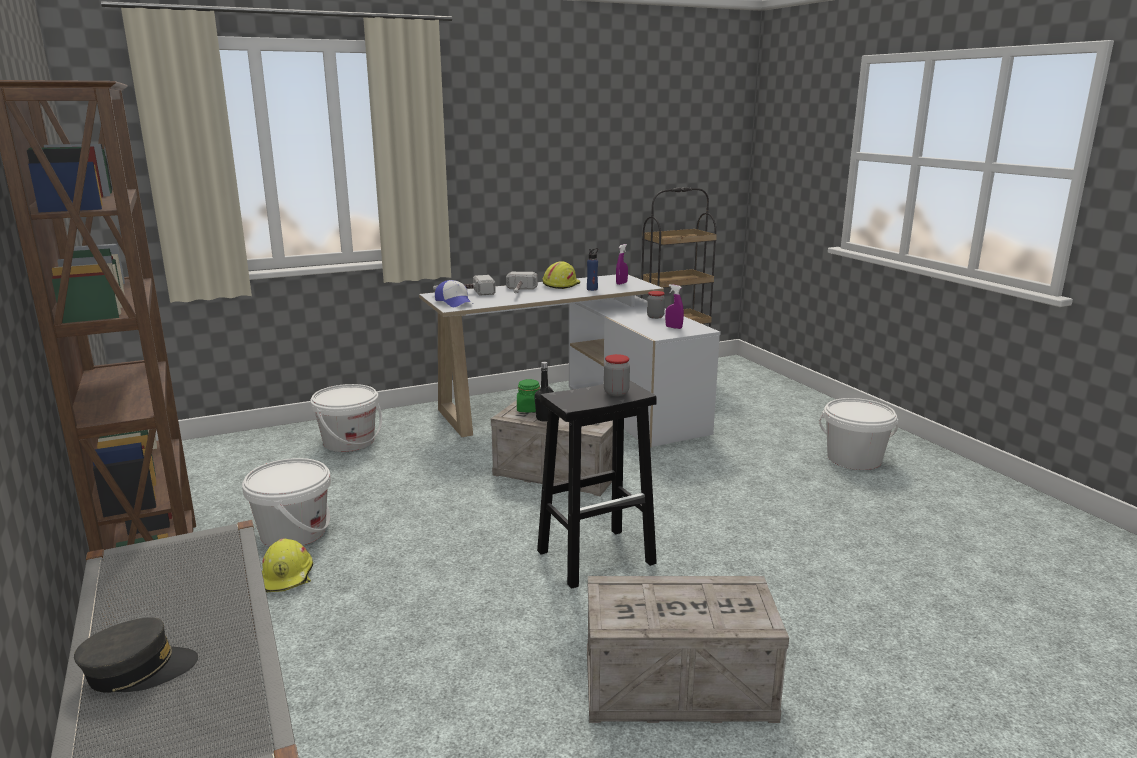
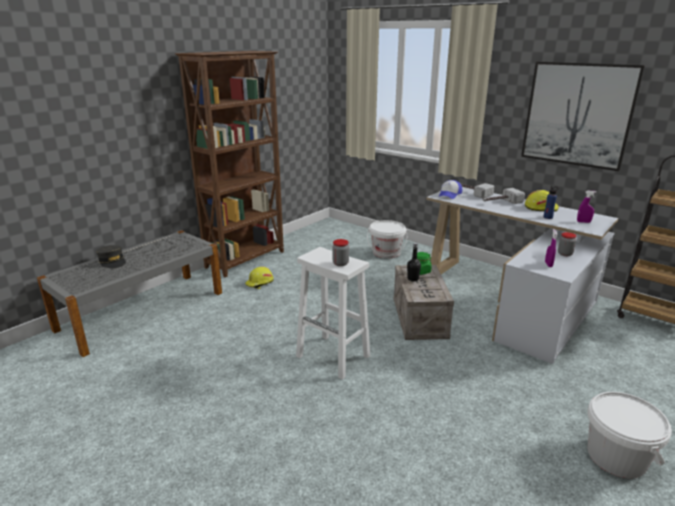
camera: 65 degrees right, 5 degrees up
white bucket [242,458,331,547] -> none
black stool [537,381,657,589] -> white stool [296,247,370,380]
crate [587,576,789,723] -> none
none -> picture [521,62,645,171]

